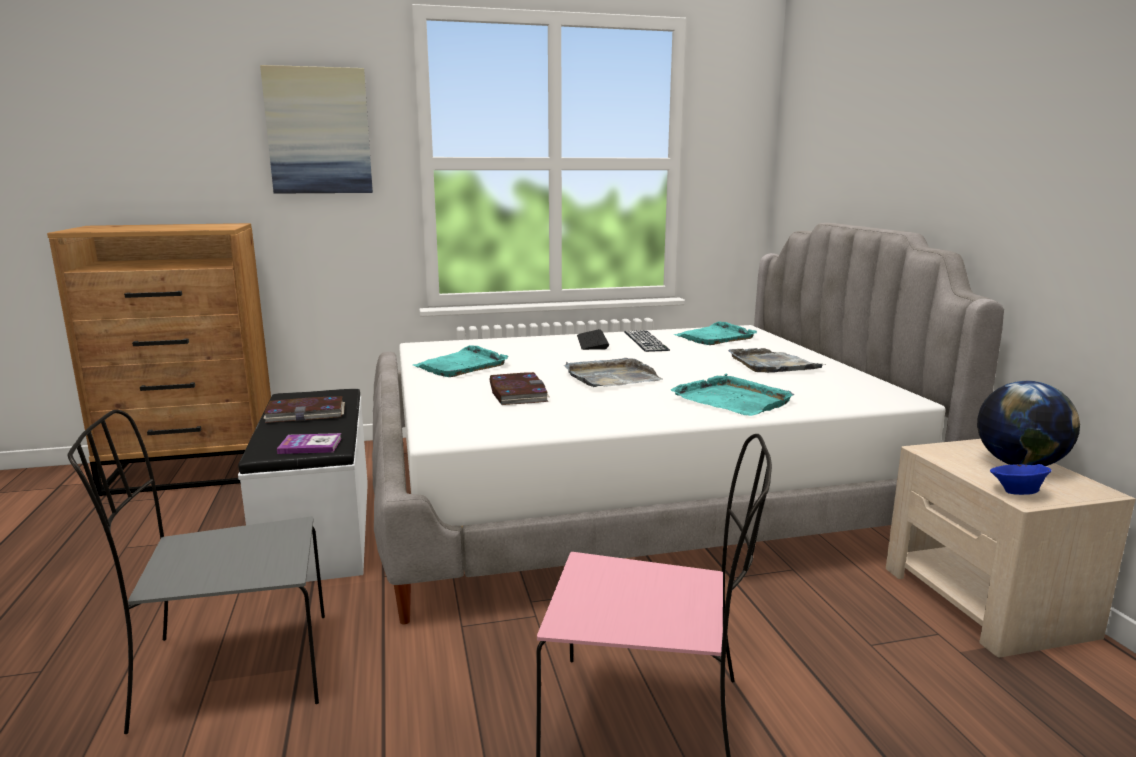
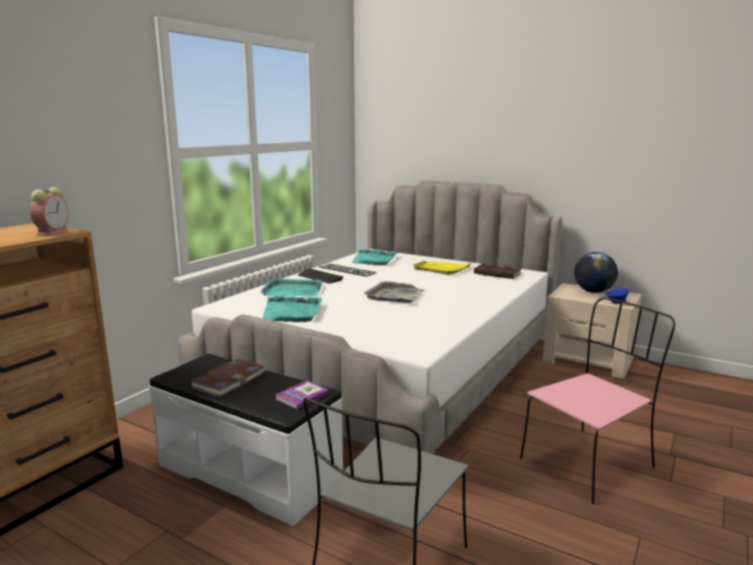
camera: 45 degrees left, 0 degrees up
picture [260,65,373,194] -> none
book [489,372,550,405] -> book moved to [474,263,521,279]
turquoise tray [671,373,794,416] -> turquoise tray moved to [260,278,323,297]
grey tray [728,348,823,373] -> yellow tray [413,261,471,275]
none -> alarm clock [30,187,68,236]

